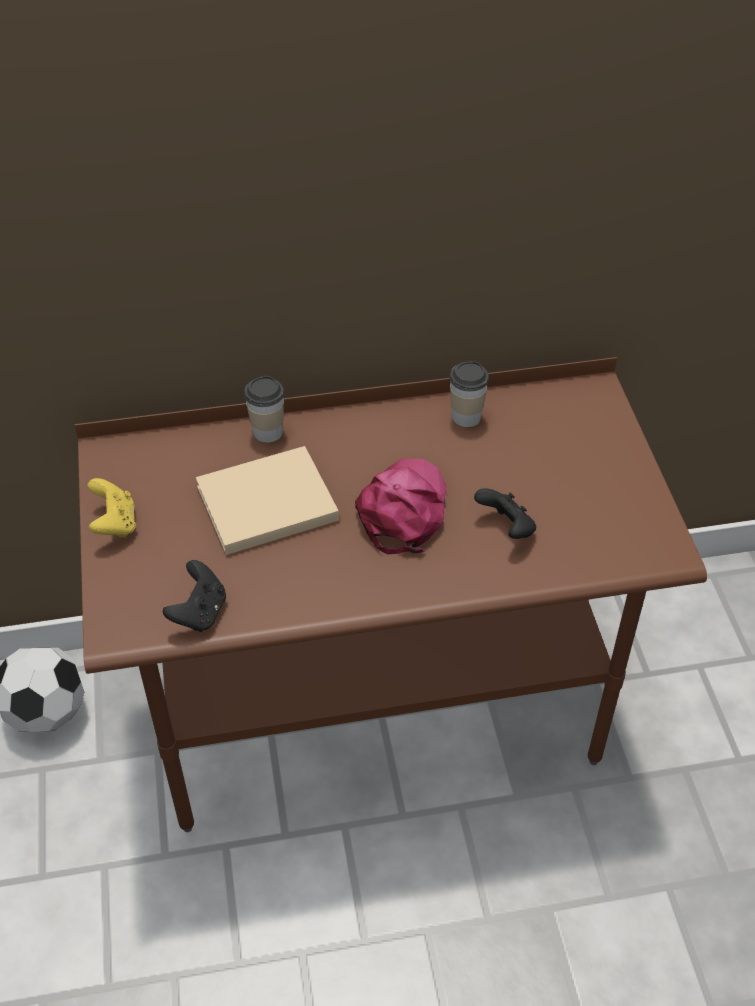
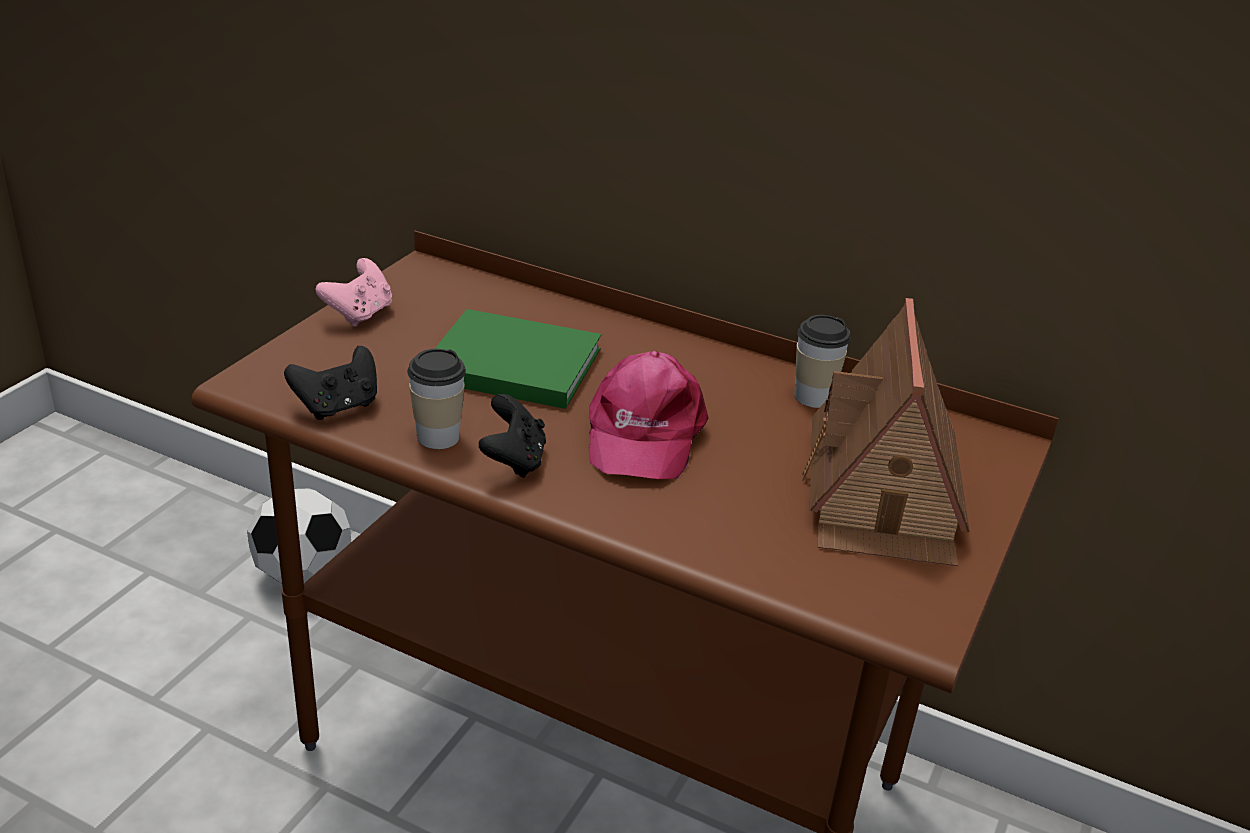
camera: 35 degrees right, 15 degrees down
yellow game controller [87,478,136,538] -> pink game controller [315,258,392,327]
beige book [196,446,339,555] -> green book [435,309,601,409]
cup [244,376,284,443] -> cup moved to [407,349,466,449]
pink cap [355,458,446,554] -> pink cap turned 135 degrees clockwise [589,351,709,479]
black game controller [474,488,536,539] -> black game controller moved to [479,394,546,478]
none -> toy house [802,298,970,567]

